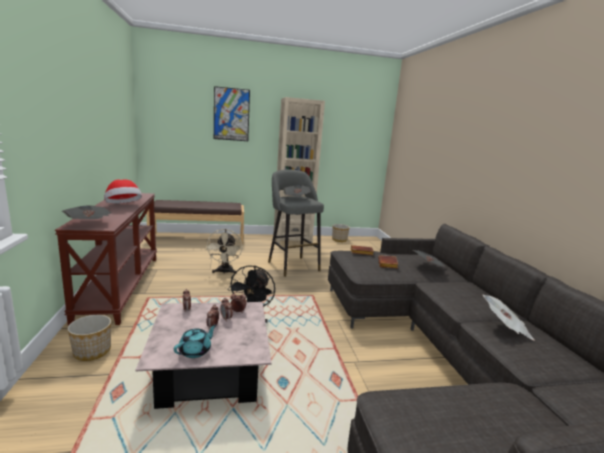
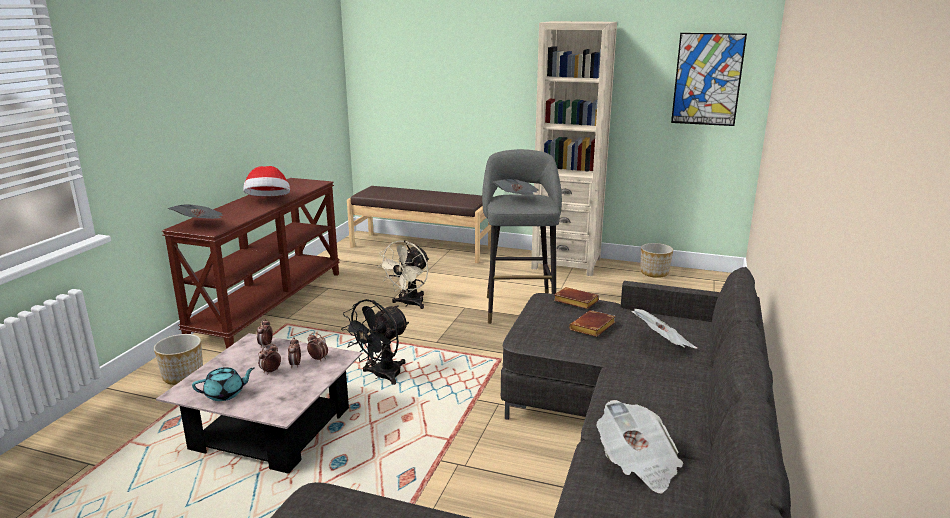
camera: 30 degrees right, 5 degrees up
picture [214,86,250,141] -> picture moved to [671,33,747,126]

